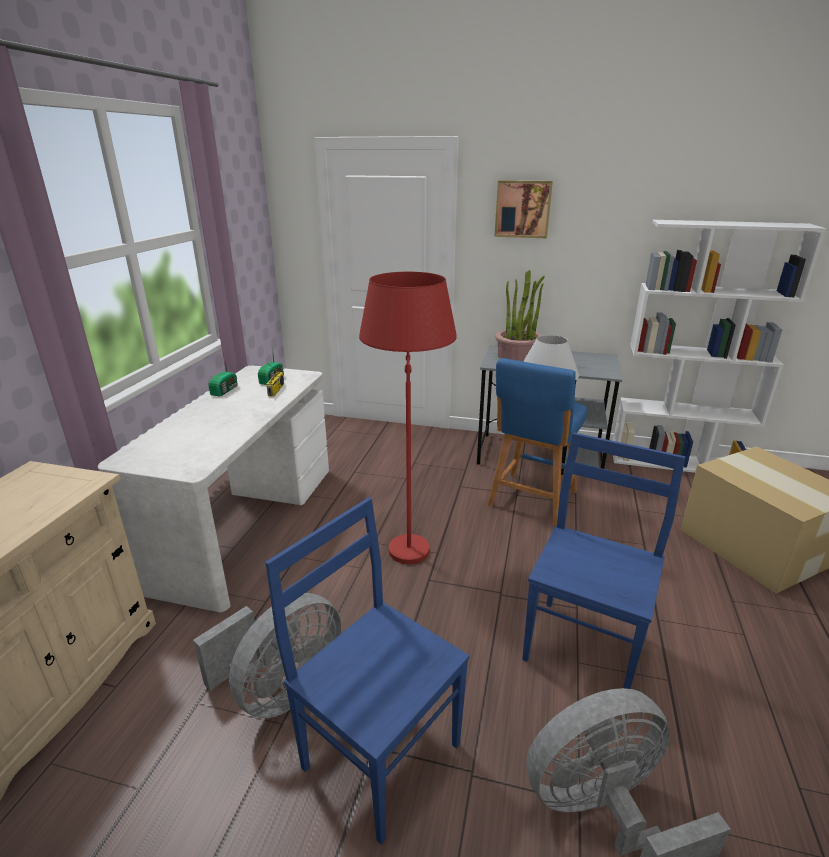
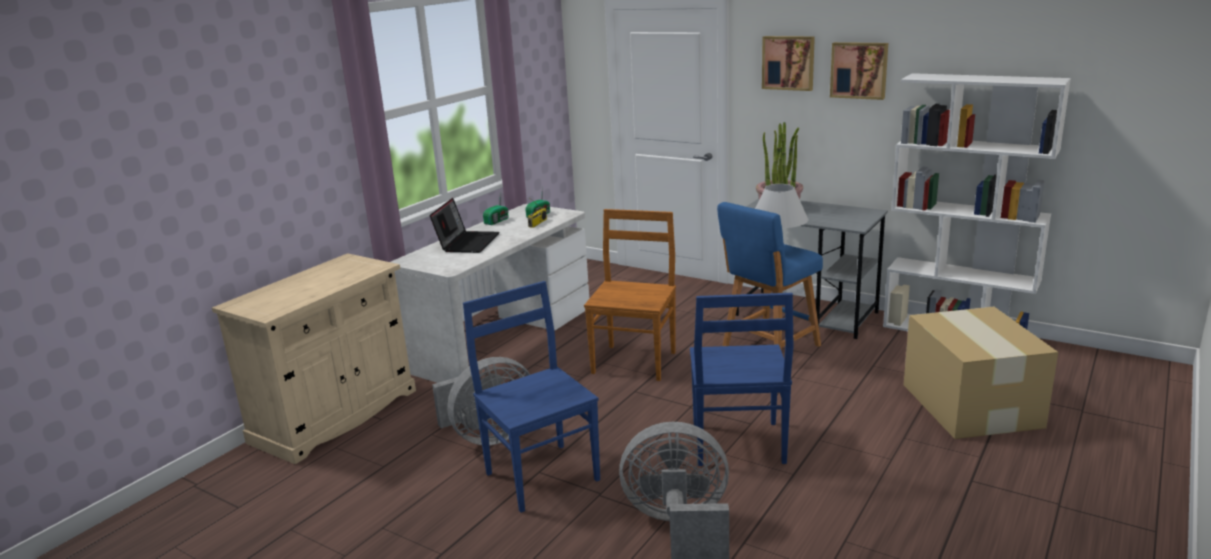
camera: 20 degrees right, 5 degrees down
red floor lamp [359,272,457,564] -> brown chair [584,209,676,381]
blue chair [522,433,686,689] -> blue chair turned 135 degrees clockwise [690,293,794,466]
none -> laptop [430,198,499,253]
none -> picture [830,42,888,100]

